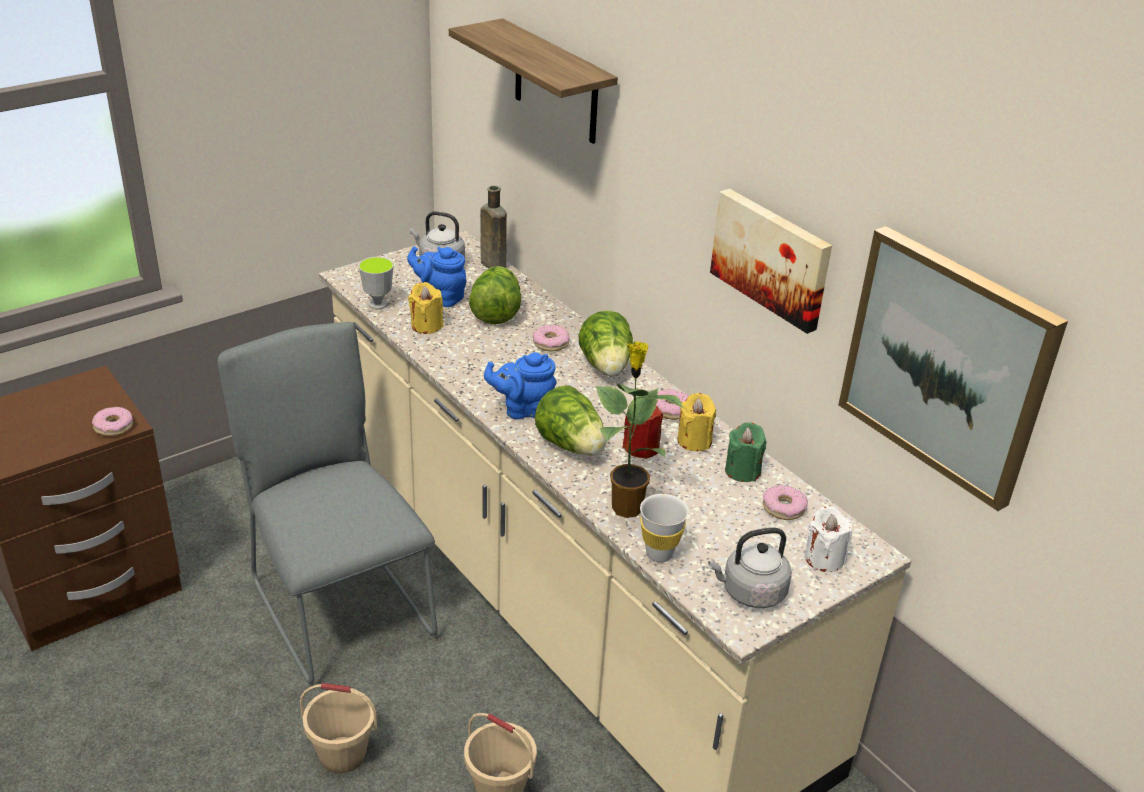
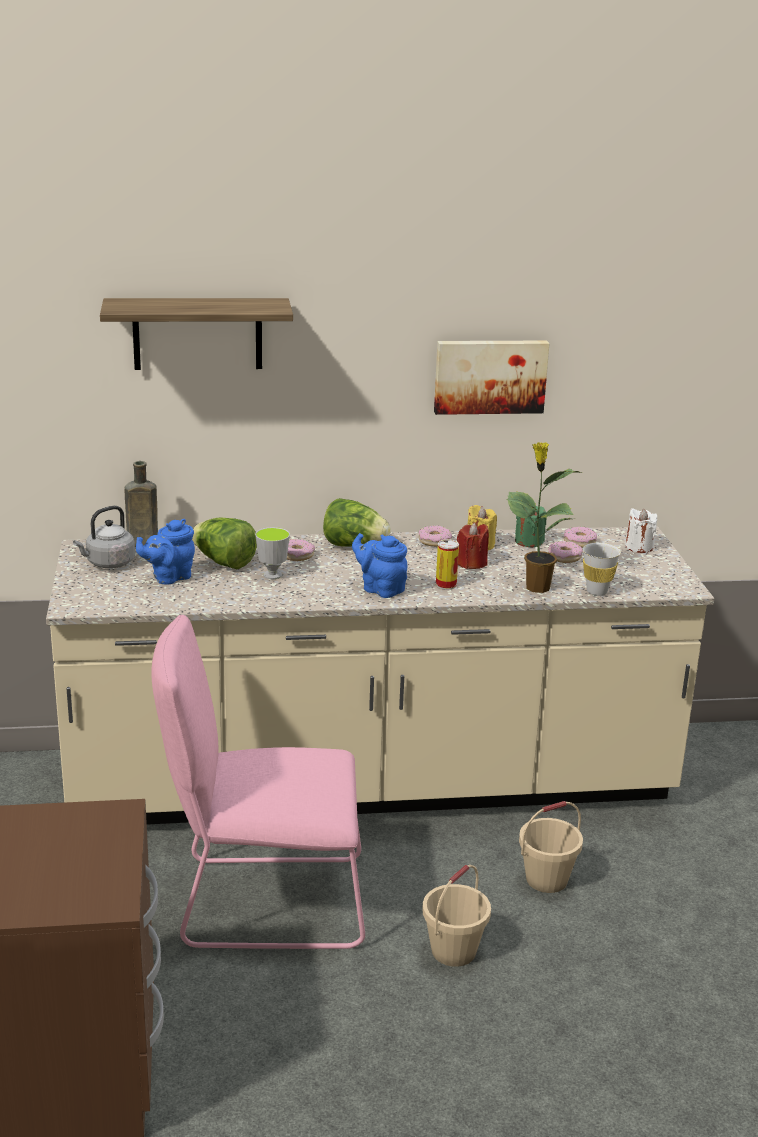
camera: 60 degrees left, 10 degrees down
donut [92,407,133,436] -> donut moved to [548,541,583,563]
grey chair [218,322,438,684] -> pink chair [151,615,365,949]
cup [358,257,394,309] -> cup moved to [255,527,290,579]
yellow candle [408,282,444,334] -> none
blue teapot [484,352,557,419] -> blue teapot turned 105 degrees clockwise [352,533,408,598]
lettuce [535,385,606,456] -> can [436,539,459,590]
grey kettle [708,528,792,608] -> none
picture [838,226,1068,511] -> none

